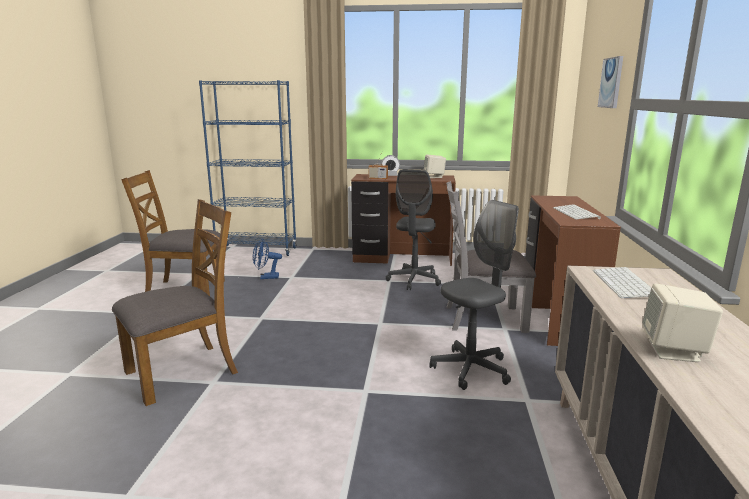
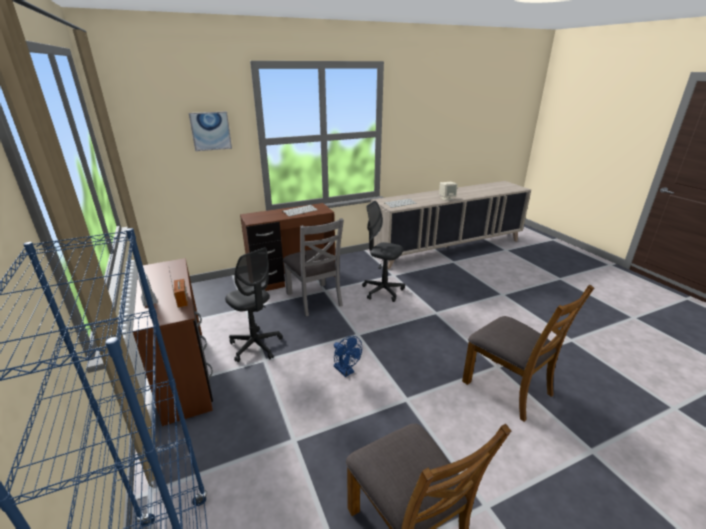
camera: 120 degrees left, 10 degrees up
brown chair [112,199,238,406] -> brown chair turned 150 degrees counterclockwise [462,285,594,422]
blue fan [253,239,282,279] -> blue fan moved to [334,336,362,377]
grey office chair [386,169,441,290] -> grey office chair turned 60 degrees clockwise [225,248,283,362]
beige speaker [424,154,446,178] -> none

